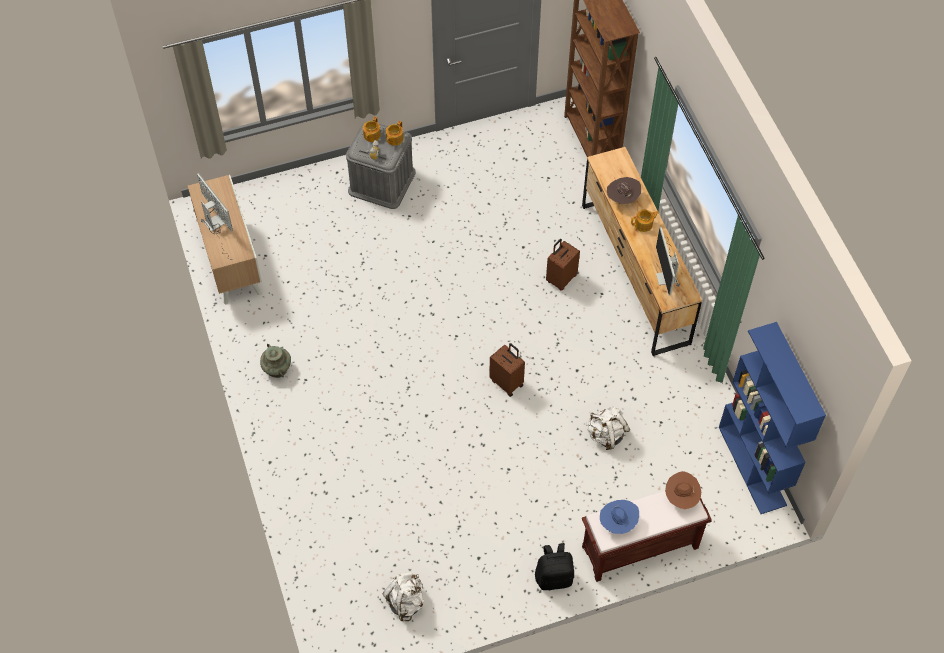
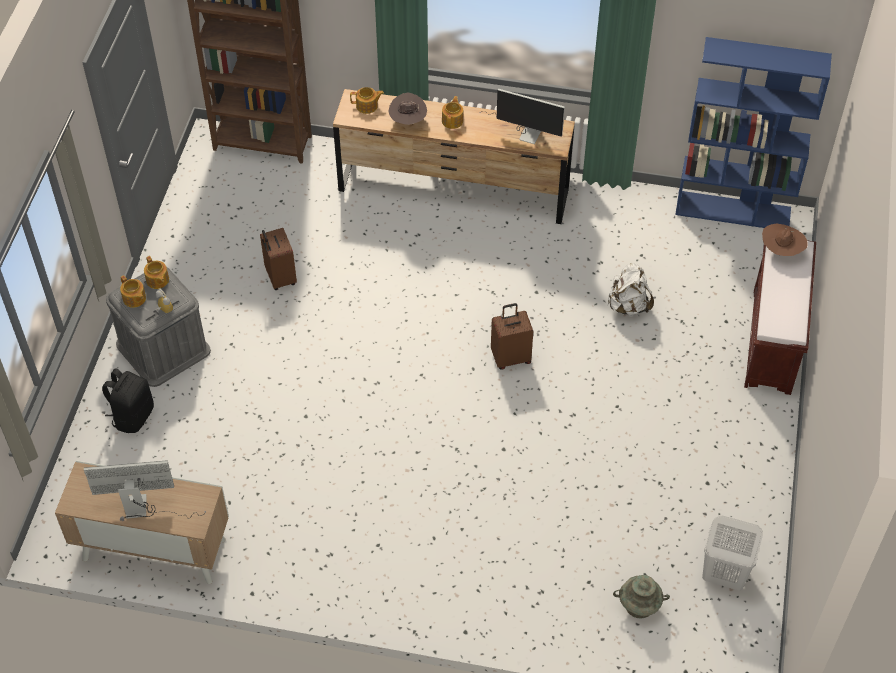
camera: 60 degrees left, 5 degrees down
turquoise vase [260,344,291,378] -> turquoise vase moved to [613,575,670,619]
white backpack [383,572,424,622] -> white laundry basket [702,516,763,591]
black backpack [535,543,574,590] -> black backpack moved to [102,368,154,433]
brown suitcase [546,239,580,291] -> brown suitcase moved to [260,228,297,290]
blue hat [600,500,639,534] -> none
none -> teapot [350,87,384,114]

